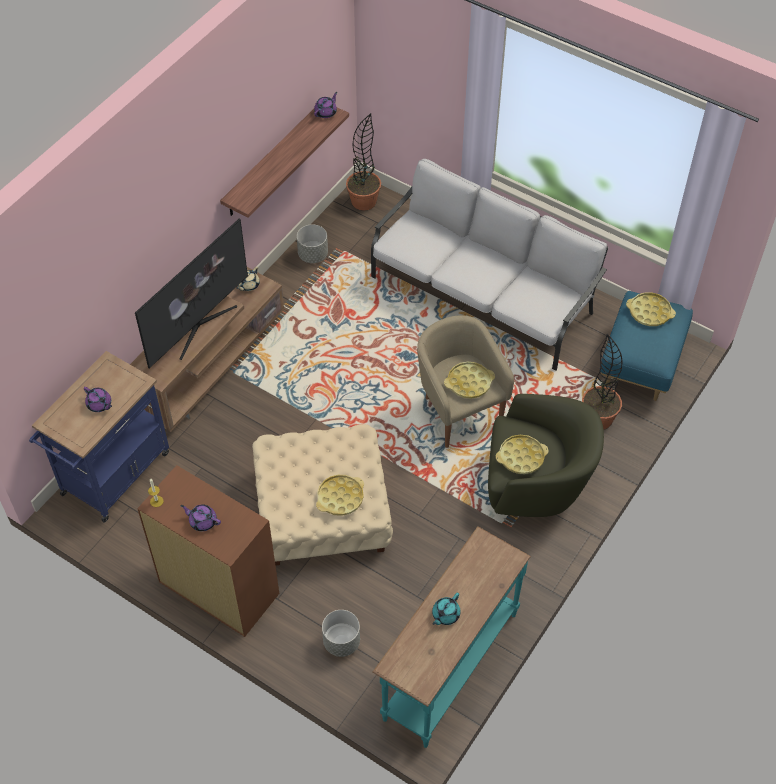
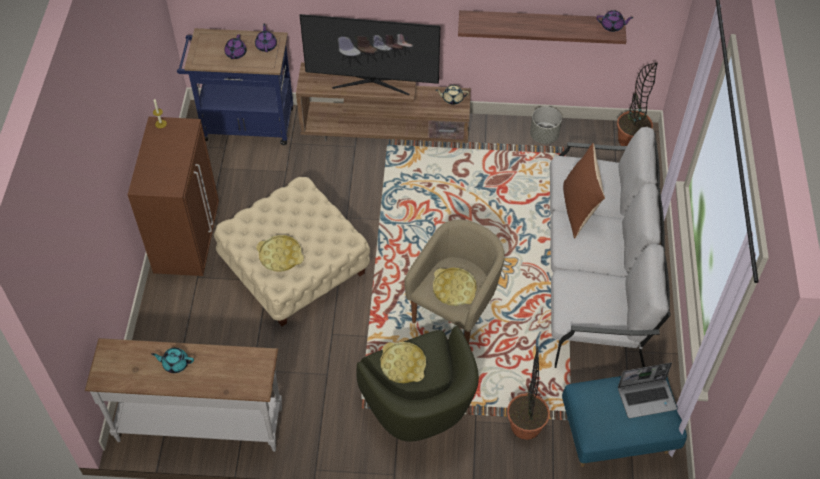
camera: 60 degrees right, 0 degrees up
purple teapot [180,504,221,531] -> purple teapot moved to [255,24,277,52]
grey planter [322,610,360,657] -> none
turquoise console table [373,526,531,748] -> white console table [85,338,282,452]
yellow tray [626,292,676,326] -> laptop [618,363,677,418]
none -> brown pillow [563,143,605,238]

